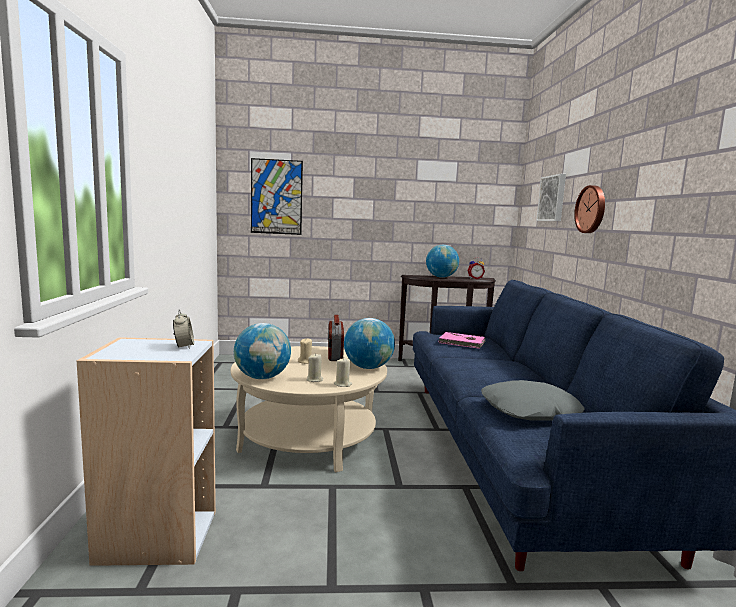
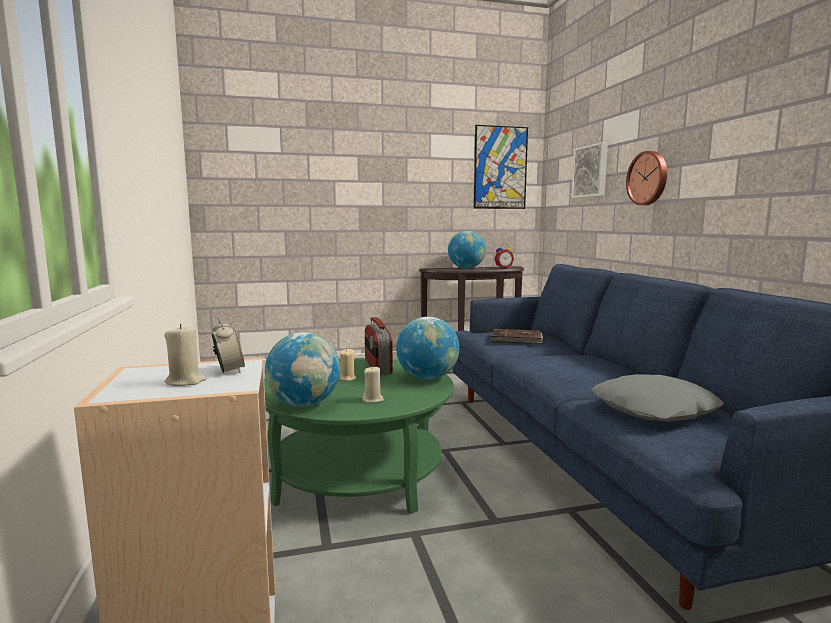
camera: 10 degrees left, 0 degrees up
beige coffee table [231,346,387,472] -> green coffee table [264,358,454,514]
picture [251,158,303,235] -> picture moved to [474,125,528,209]
beige candle [334,358,352,387] -> beige candle moved to [164,324,206,386]
pink book [438,332,486,349] -> brown book [491,329,543,344]

